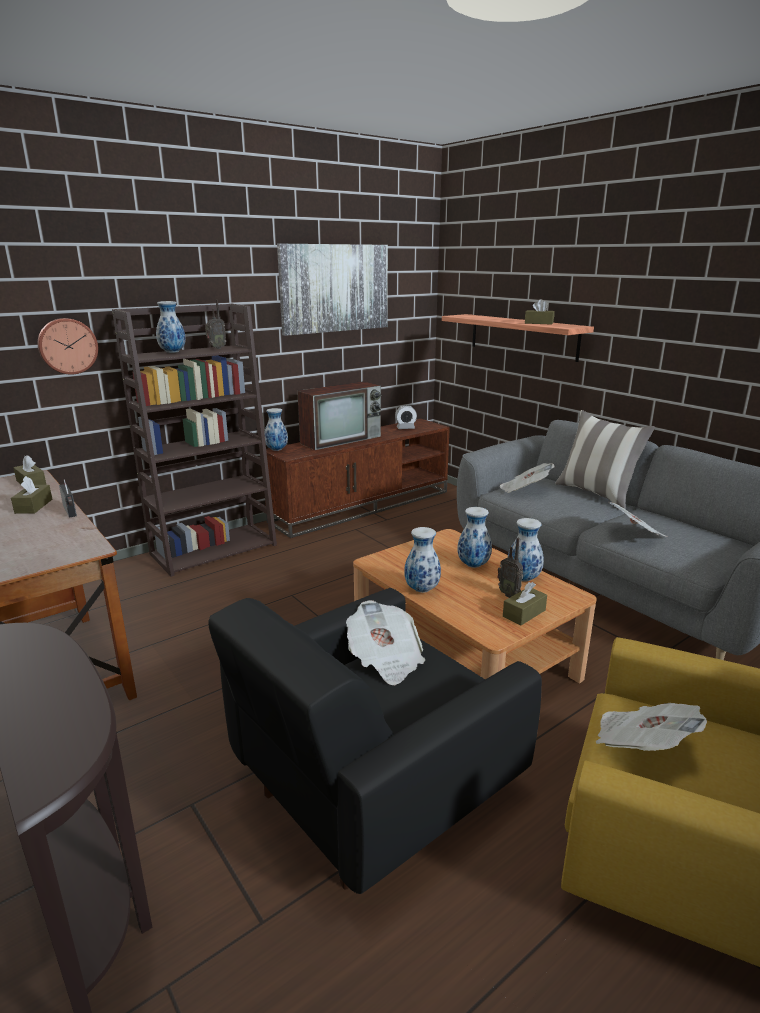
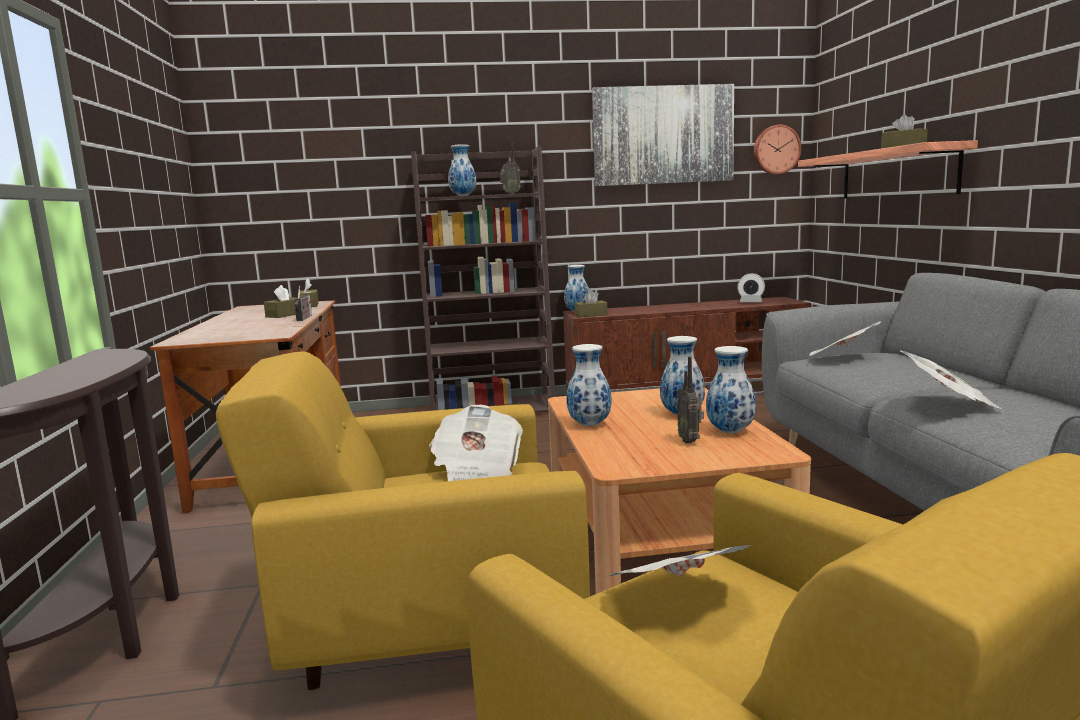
camera: 30 degrees right, 10 degrees down
wall clock [38,318,98,375] -> wall clock moved to [754,125,801,174]
black armchair [208,588,542,894] -> yellow armchair [216,351,590,690]
television [297,381,382,450] -> none
brown tissue box [503,582,547,626] -> brown tissue box moved to [575,290,608,317]
pillow [555,410,655,509] -> none

